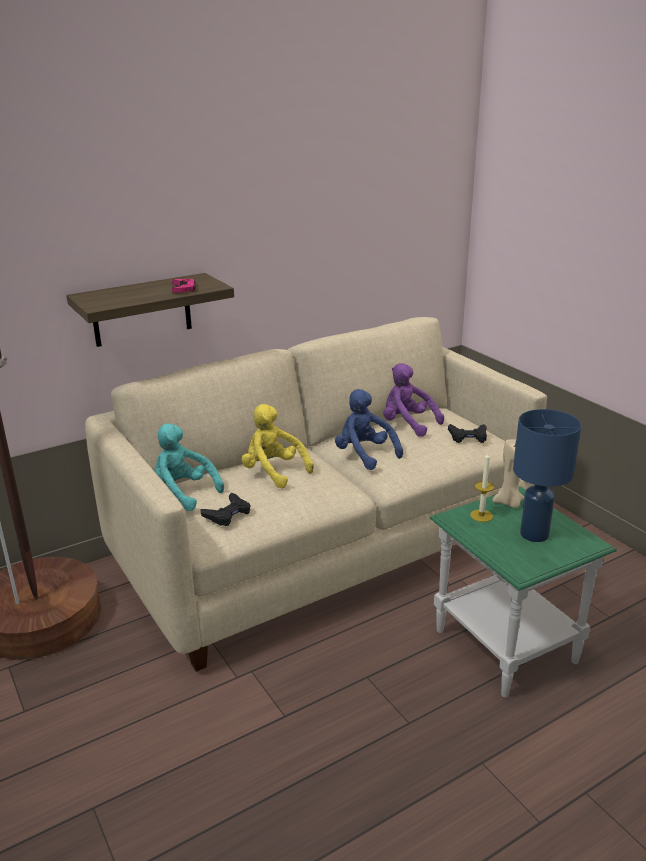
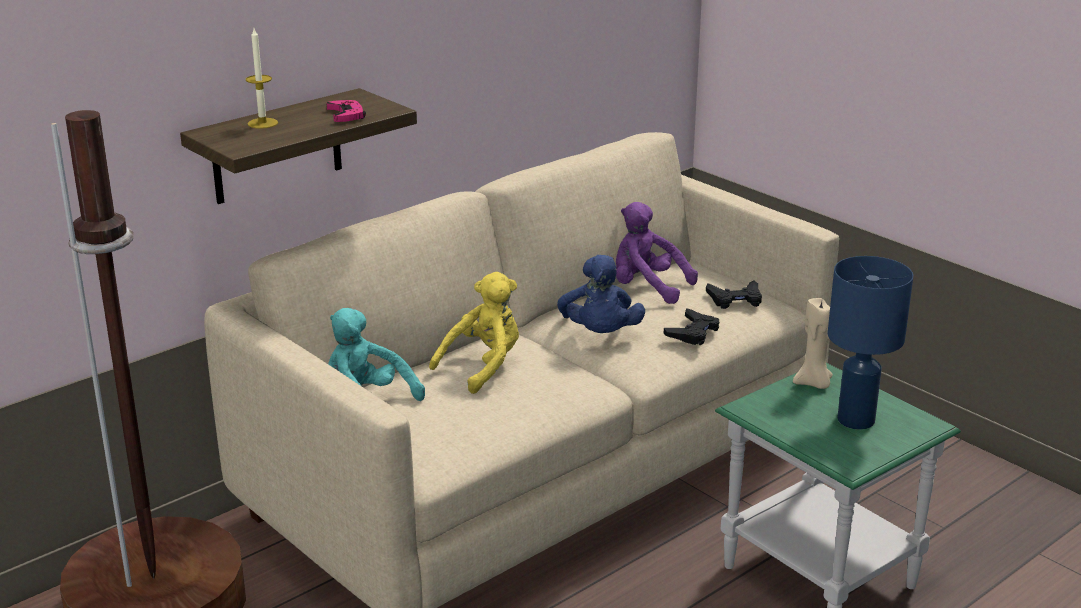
camera: 10 degrees left, 0 degrees up
black game controller [200,493,251,526] -> black game controller moved to [664,308,719,345]
yellow plush toy [242,404,314,488] -> yellow plush toy turned 105 degrees clockwise [429,272,519,394]
blue plush toy [335,389,403,470] -> blue plush toy turned 135 degrees counterclockwise [557,255,645,333]
candle [470,452,494,522] -> candle moved to [246,29,278,129]

